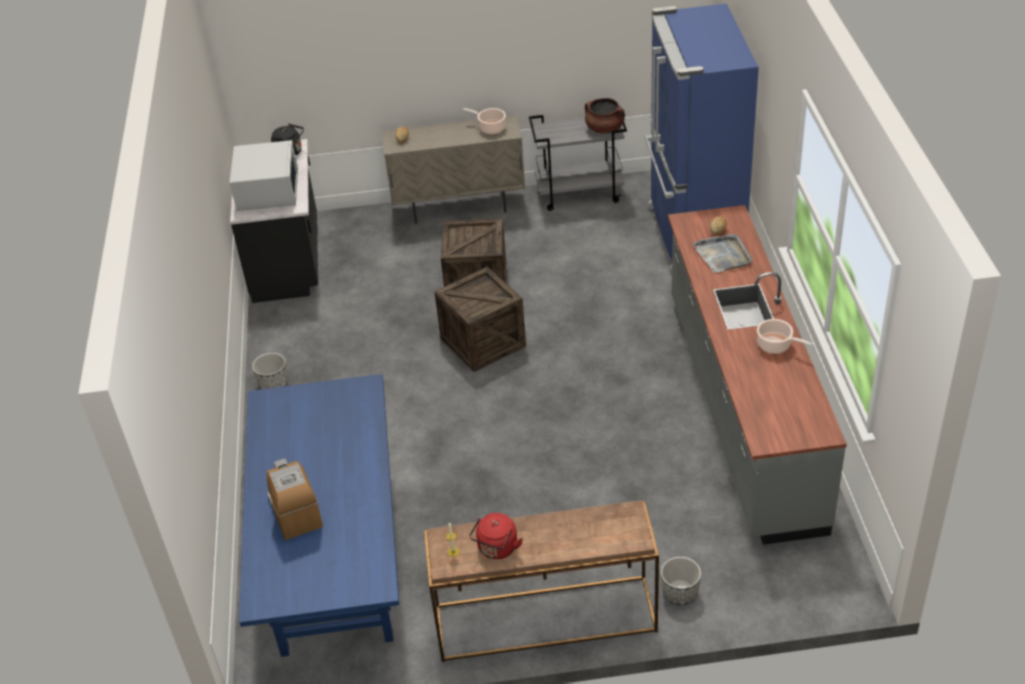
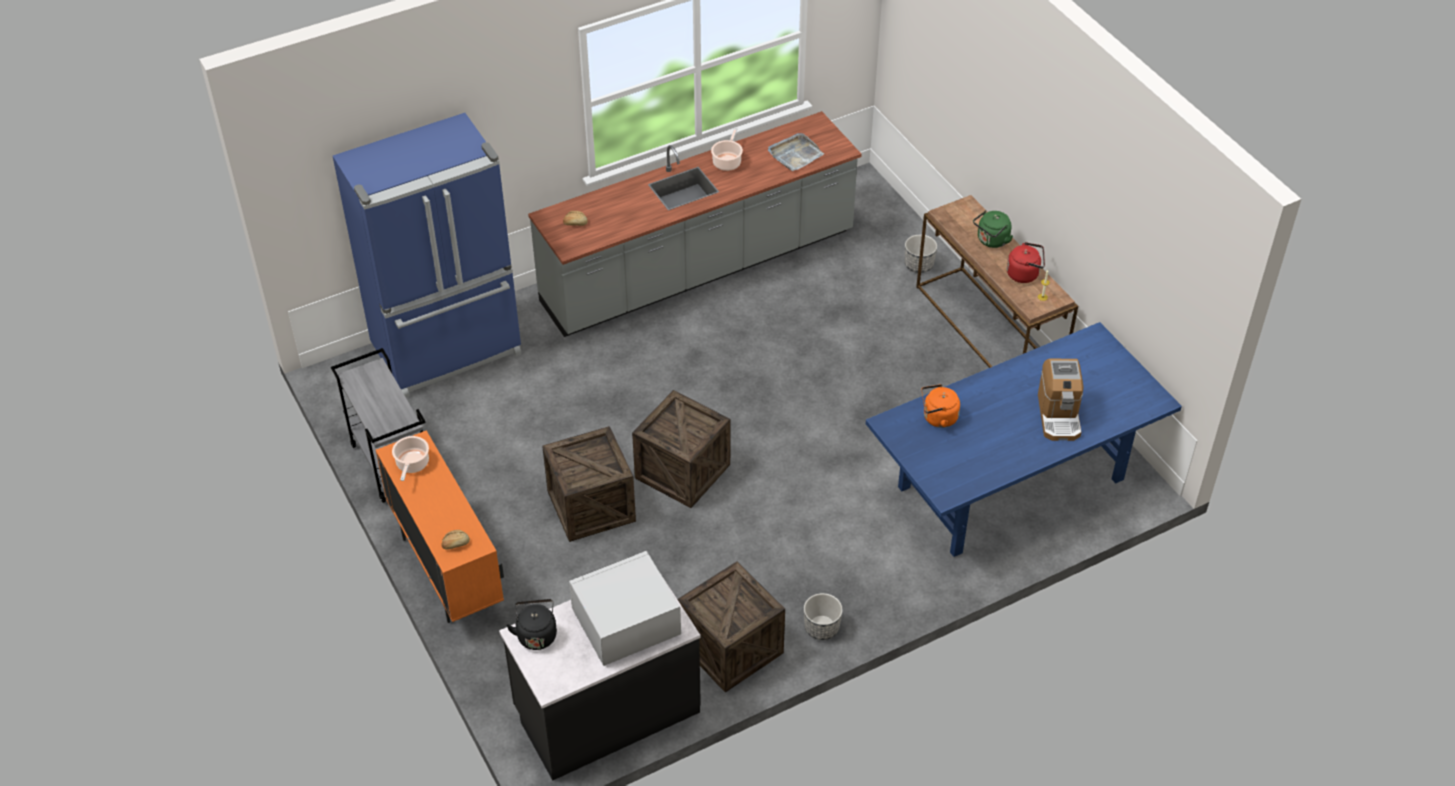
camera: 115 degrees left, 5 degrees up
coffee machine [267,459,323,540] -> coffee machine turned 45 degrees counterclockwise [1038,359,1083,441]
beige cabinet [382,115,525,224] -> orange cabinet [376,430,504,623]
brown cooking pot [585,98,625,133] -> none
grey tray [693,234,752,273] -> grey tray moved to [768,133,824,171]
none -> crate [677,561,785,692]
none -> orange kettle [921,384,960,428]
none -> green kettle [973,210,1013,248]

